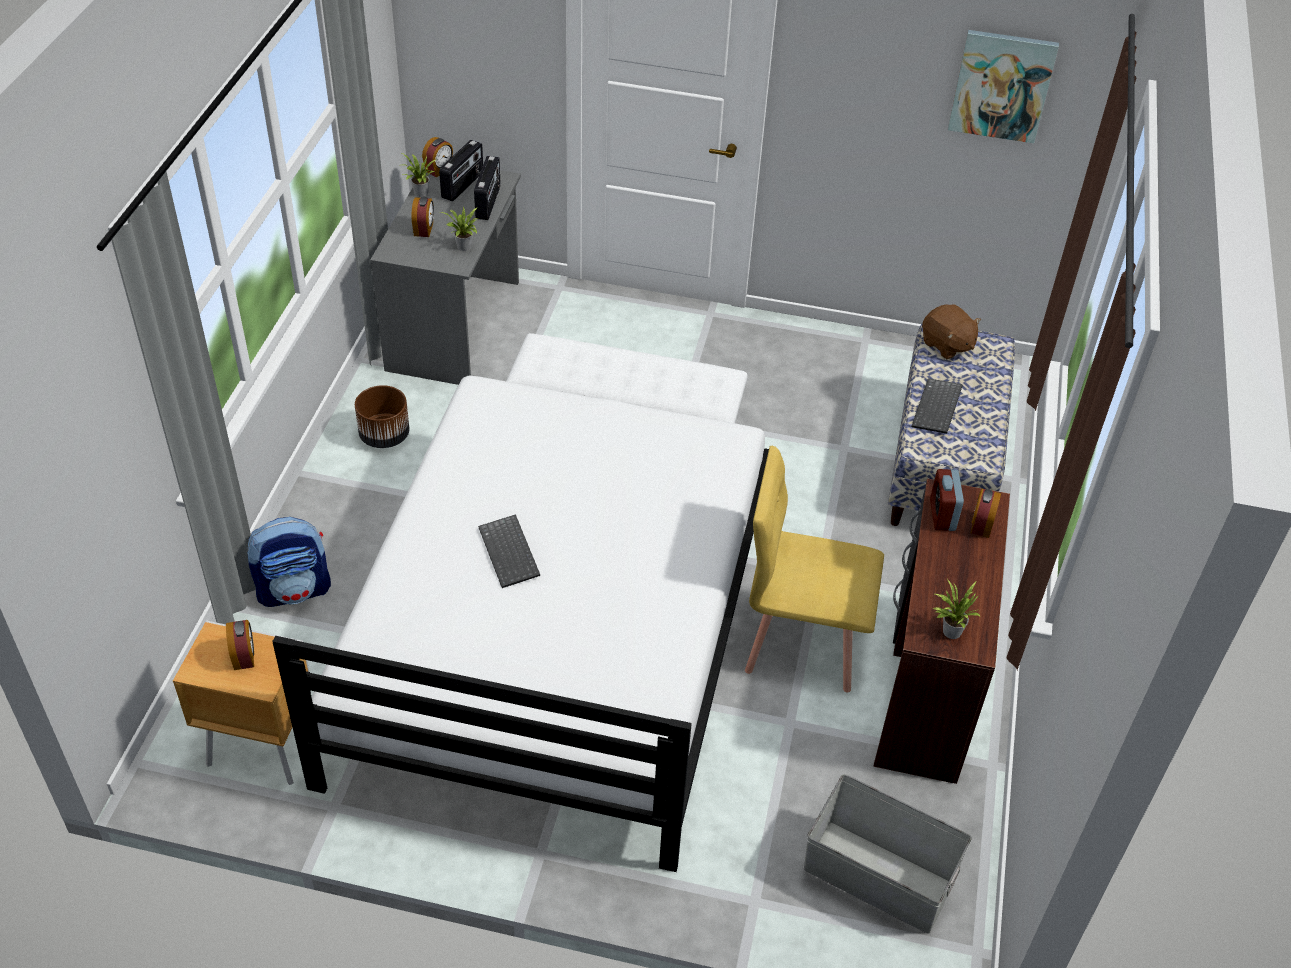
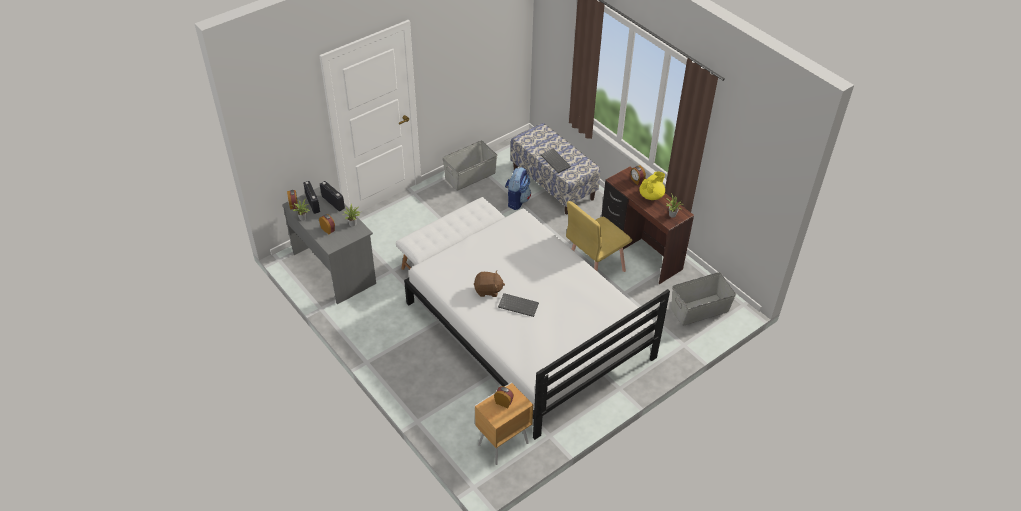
camera: 50 degrees left, 0 degrees up
backpack [247,517,331,607] -> backpack moved to [505,167,531,210]
brown planter [355,385,410,448] -> none
brown plush toy [922,304,981,359] -> brown plush toy moved to [474,271,505,297]
alarm clock [930,469,964,531] -> none
picture [948,30,1059,143] -> none
none -> grey storage box [442,140,497,191]
none -> yellow teapot [639,172,665,200]

